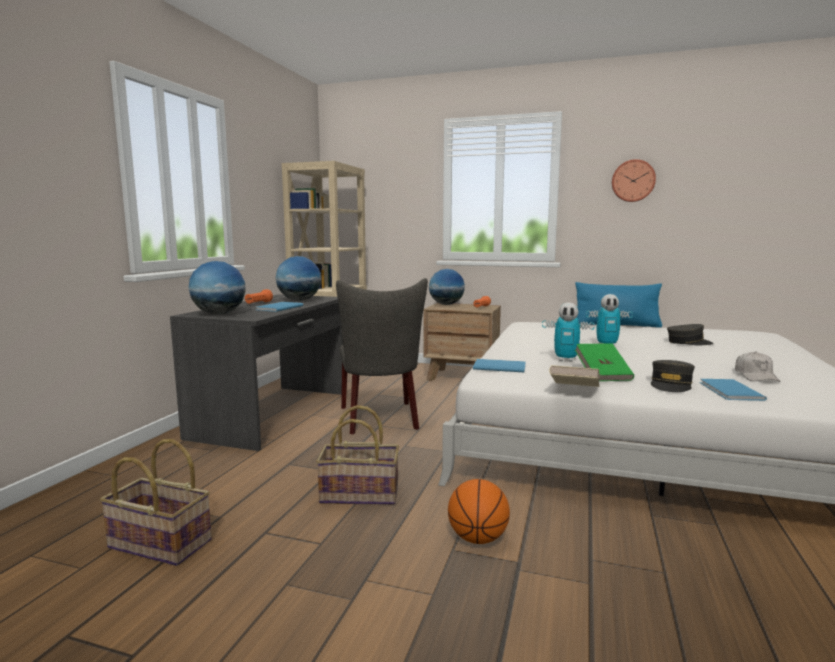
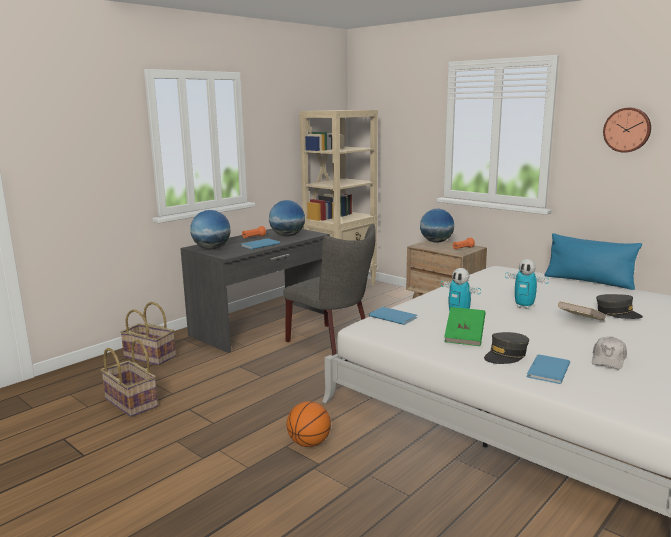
camera: 25 degrees right, 5 degrees up
basket [316,405,399,505] -> basket moved to [120,302,176,365]
grey chair [336,278,428,434] -> grey chair turned 60 degrees counterclockwise [284,224,376,356]
beige book [549,365,600,387] -> beige book moved to [557,301,606,321]

